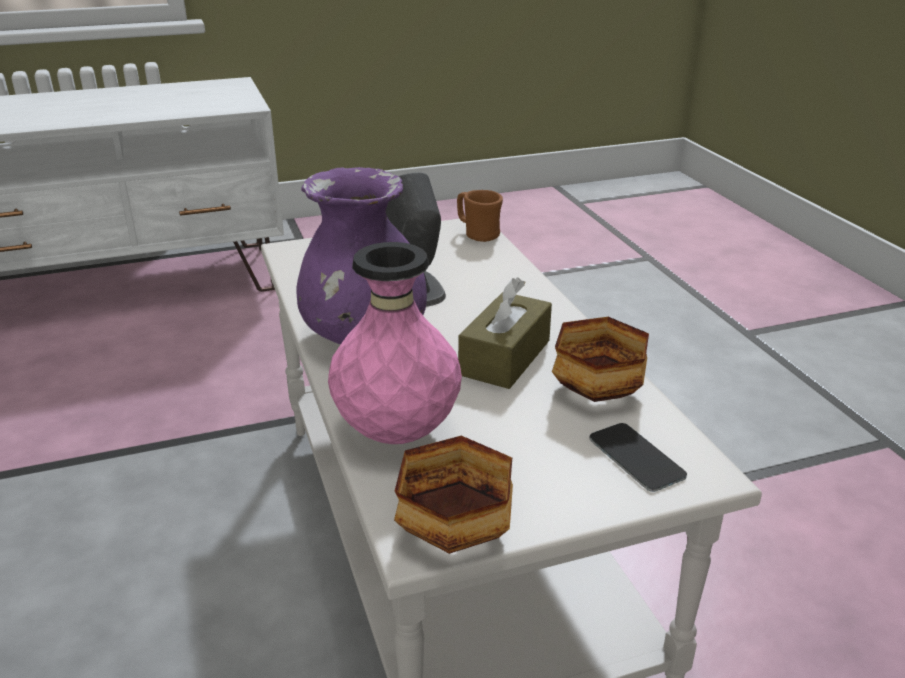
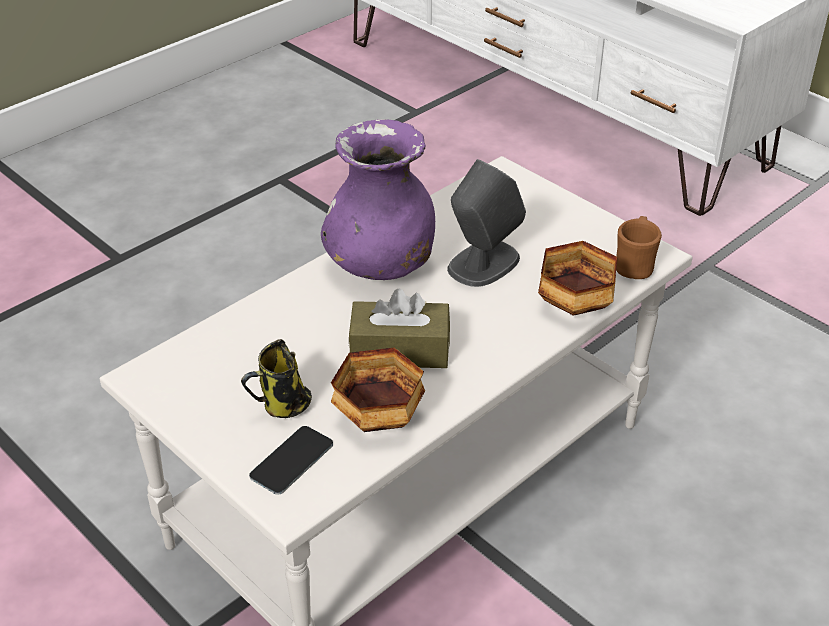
camera: 65 degrees right, 10 degrees up
pink vase [328,242,462,444] -> none
bowl [394,436,513,554] -> bowl moved to [538,241,617,316]
none -> mug [241,339,312,418]

